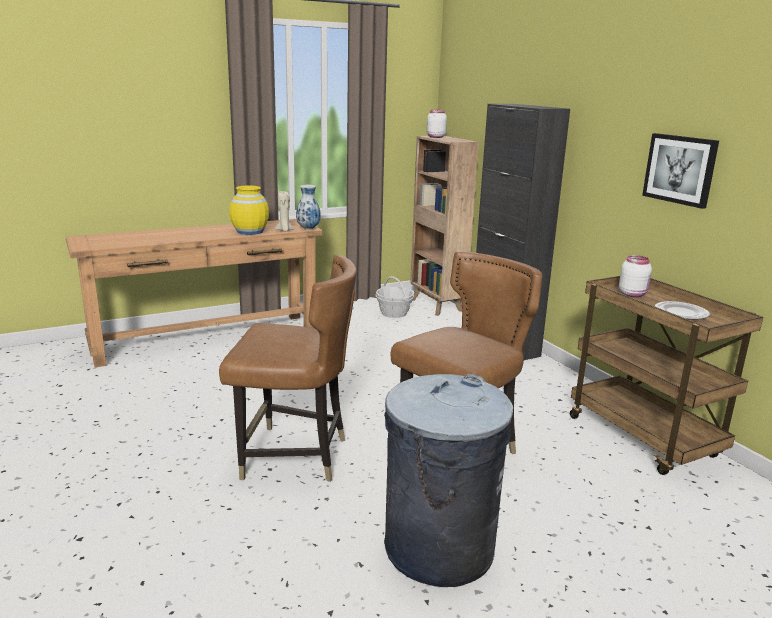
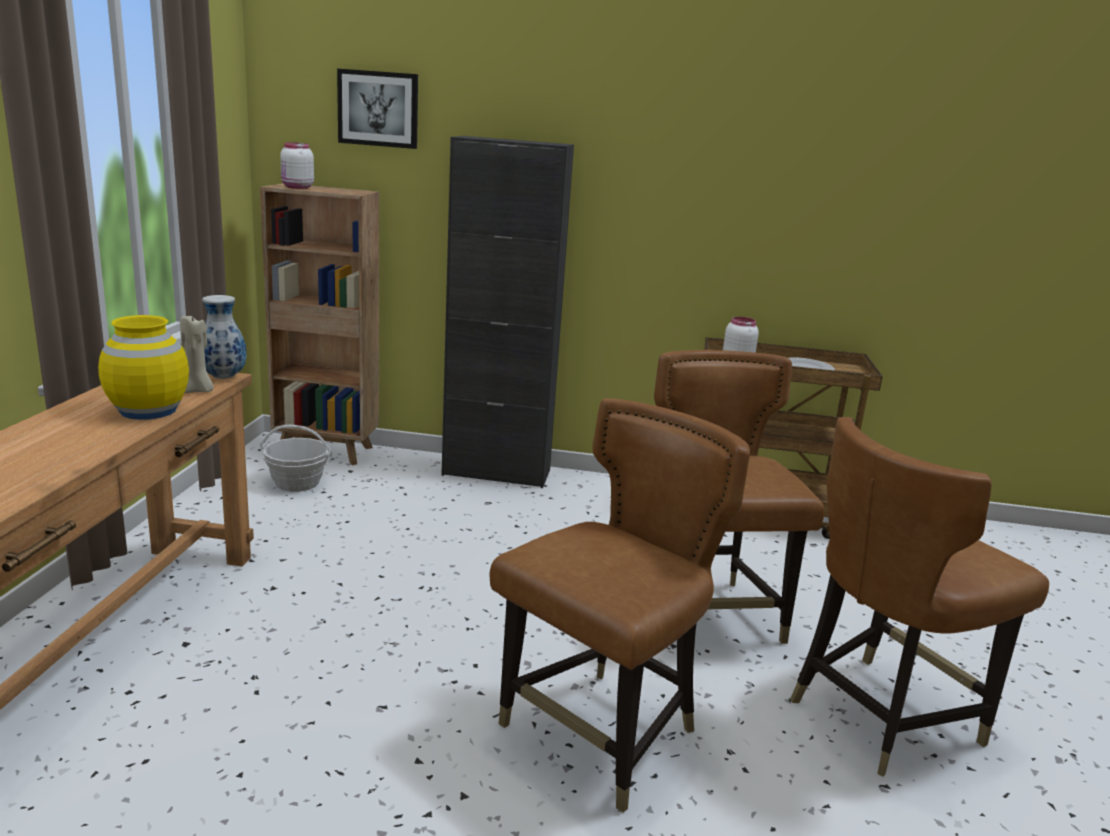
camera: 55 degrees left, 0 degrees up
grey trash can [384,374,513,587] -> brown chair [790,417,1049,777]
picture [642,133,719,209] -> picture moved to [337,69,418,149]

